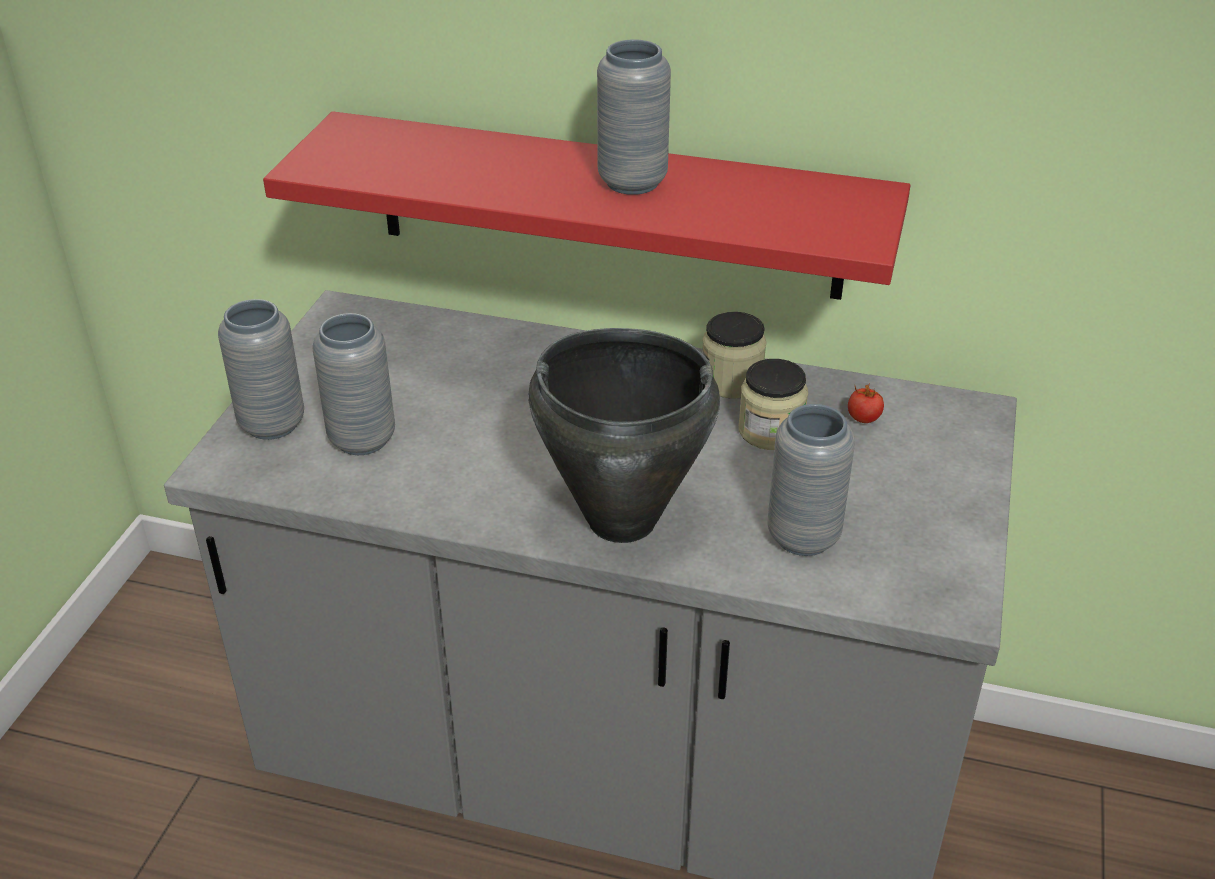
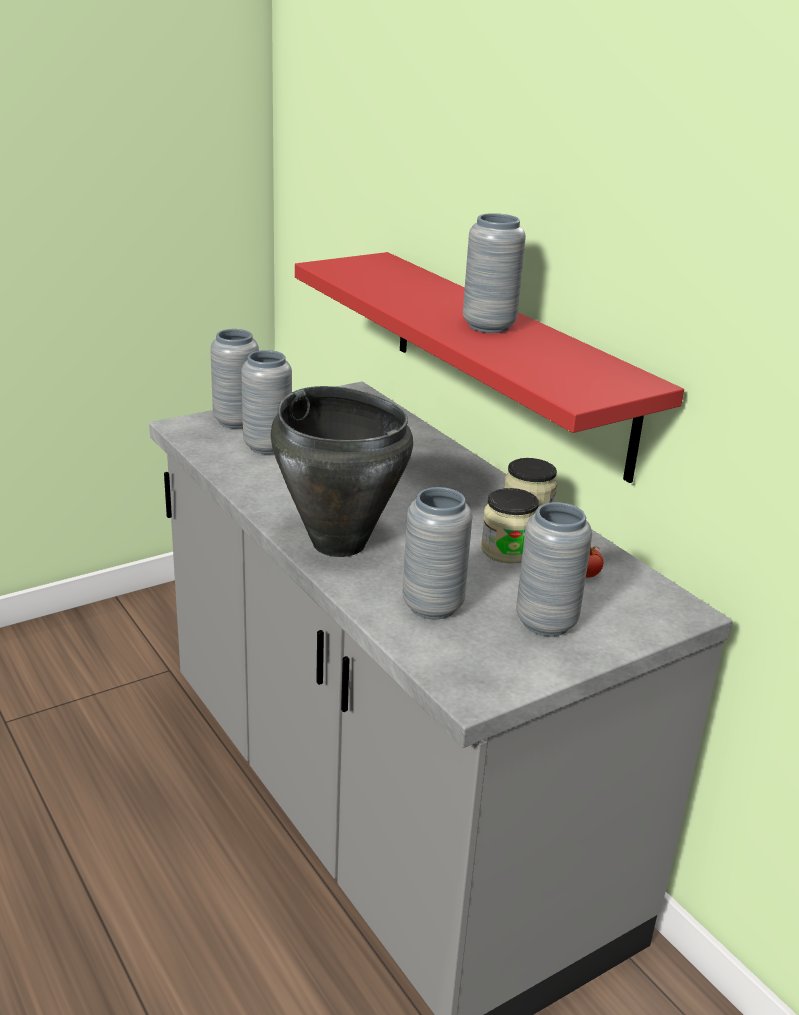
camera: 40 degrees right, 10 degrees down
none -> grey vase [516,502,592,636]

